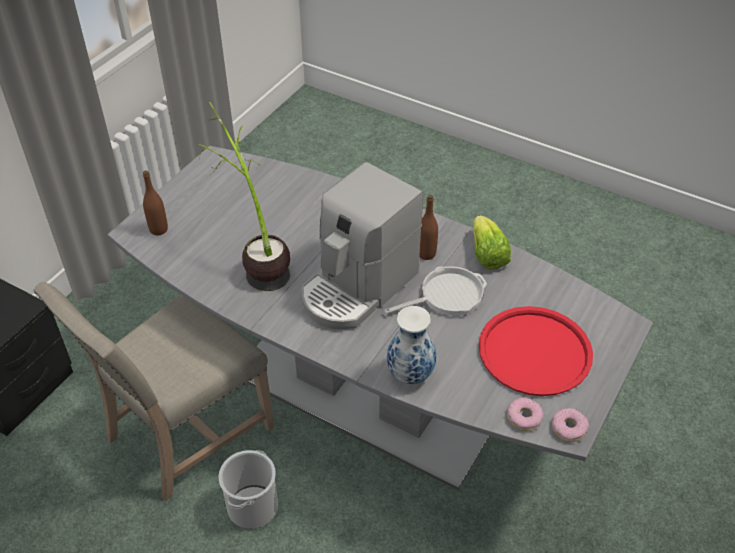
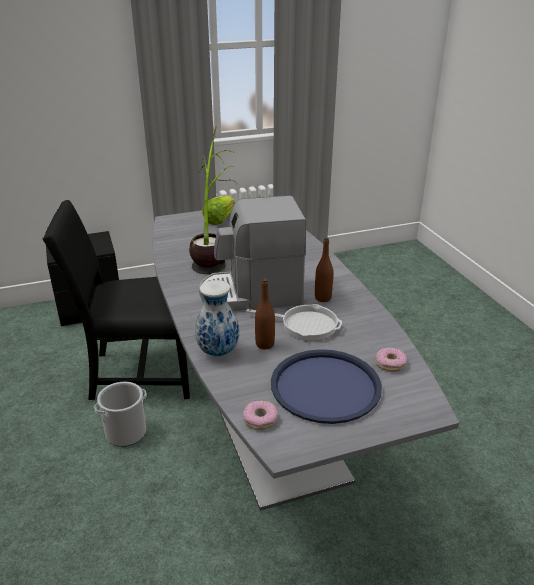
camera: 40 degrees right, 15 degrees down
beige chair [33,282,275,501] -> black chair [43,200,190,400]
brown bottle [143,170,168,235] -> brown bottle moved to [255,278,275,349]
lettuce [473,215,511,269] -> lettuce moved to [202,196,235,225]
red tray [479,306,593,396] -> blue tray [271,349,382,424]
donut [552,408,589,442] -> donut moved to [375,348,407,372]

